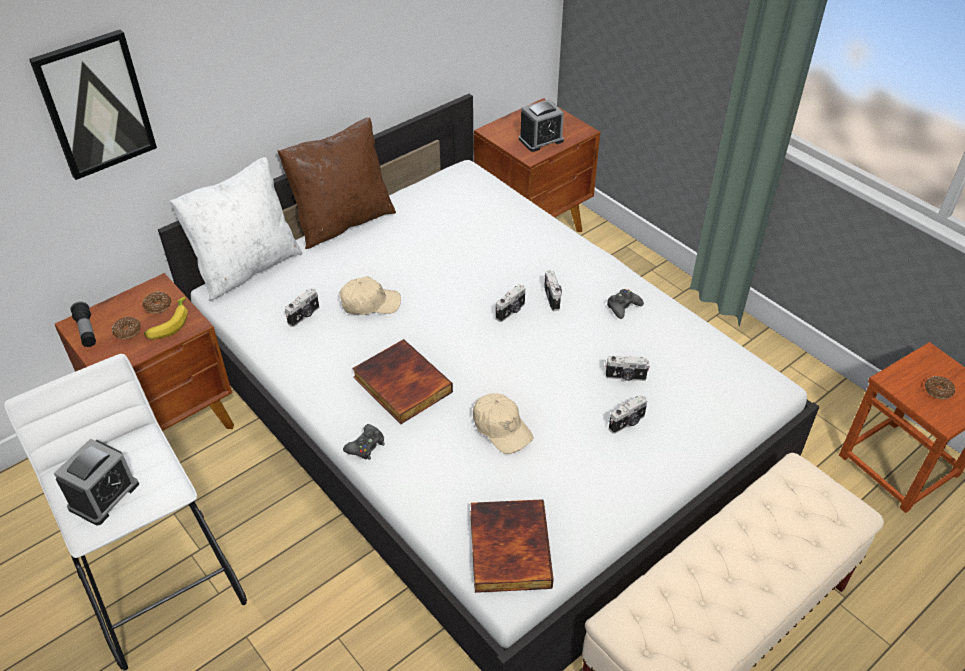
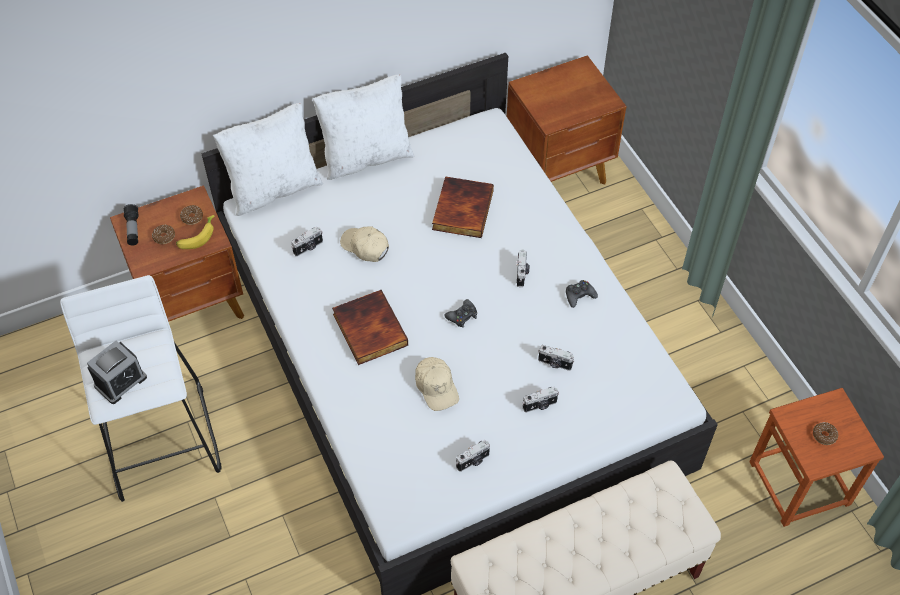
camera: 15 degrees right, 10 degrees up
picture [29,30,157,180] -> none
brown pillow [277,117,396,249] -> white pillow [312,74,415,180]
beige cap [340,277,401,315] -> beige cap turned 150 degrees counterclockwise [340,226,389,262]
black game controller [343,424,385,460] -> black game controller moved to [444,299,477,328]
book [470,499,554,593] -> book moved to [432,176,494,238]
camera [496,285,525,322] -> camera moved to [456,440,490,472]
alarm clock [519,99,564,152] -> none

